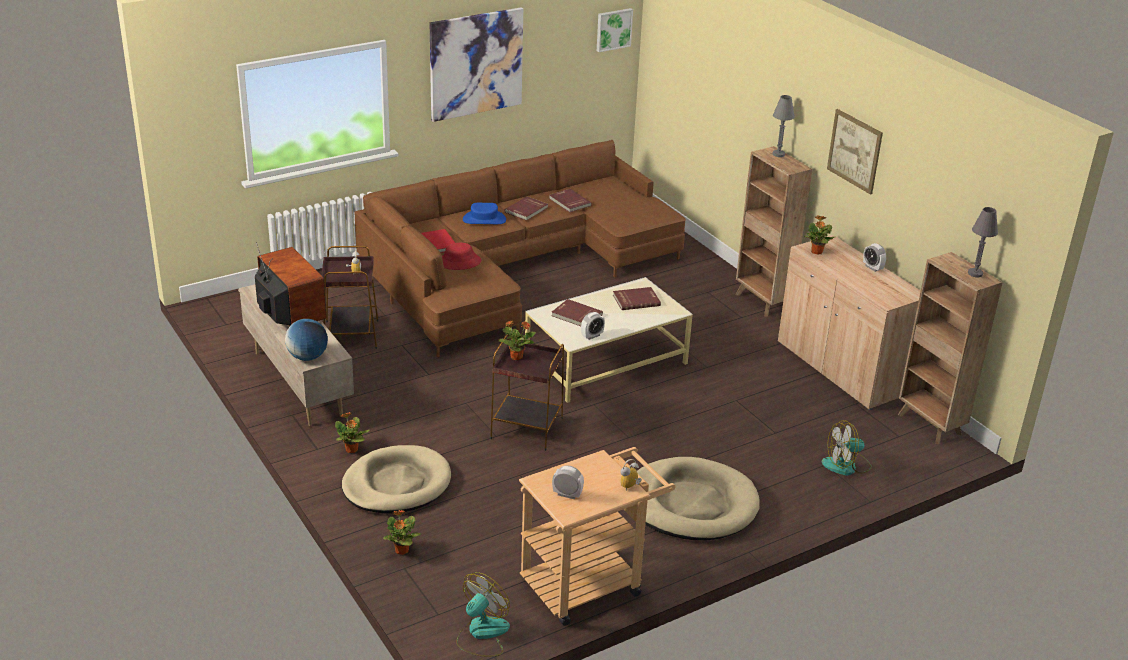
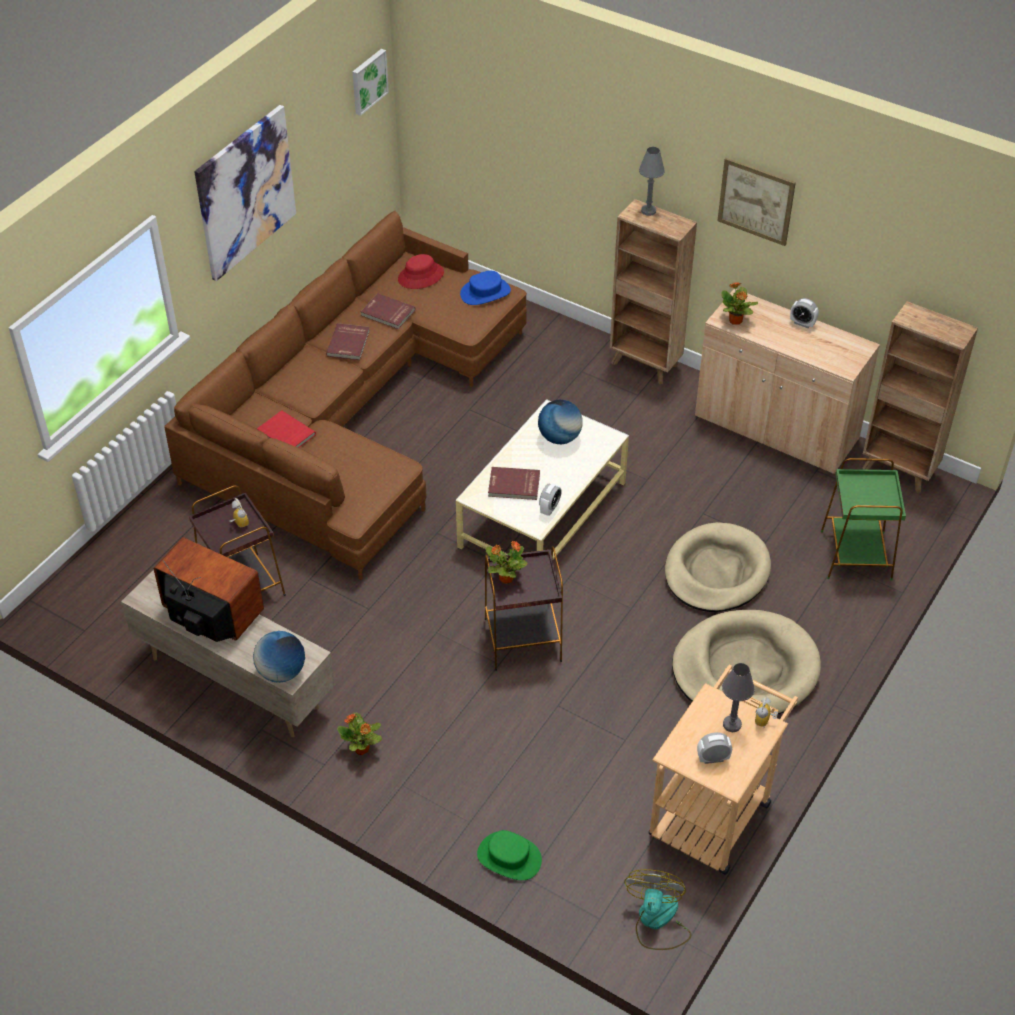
camera: 25 degrees left, 15 degrees up
beige dog bed [342,445,451,514] -> beige dog bed moved to [665,522,771,612]
potted plant [383,510,421,555] -> green hat [477,830,542,880]
red hat [442,243,481,270] -> red hat moved to [398,254,444,289]
blue hat [463,203,506,224] -> blue hat moved to [460,271,511,305]
red book [613,287,661,310] -> globe [538,400,583,444]
fan [821,420,872,475] -> green side table [821,458,906,581]
grey table lamp [968,207,998,277] -> grey table lamp moved to [722,663,755,732]

